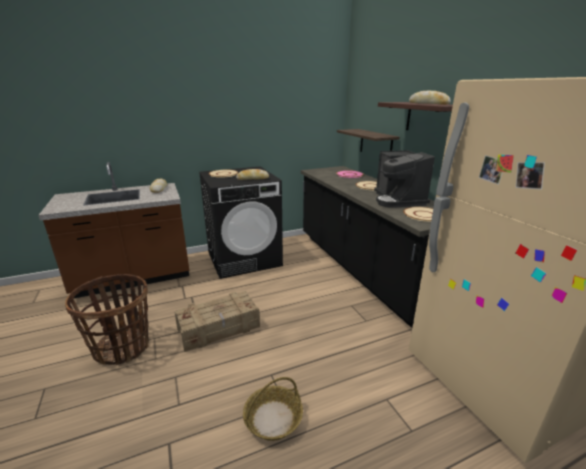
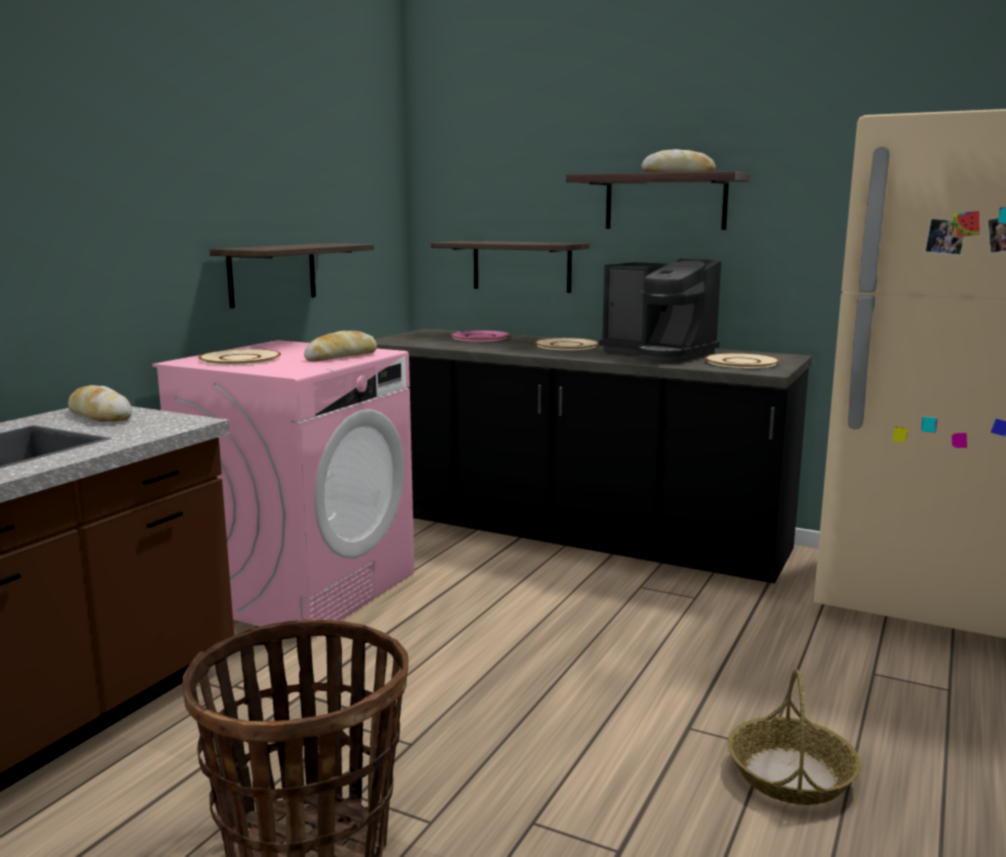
camera: 40 degrees left, 10 degrees down
crate [174,291,260,352] -> none
black washing machine [199,166,283,279] -> pink washing machine [152,340,414,639]
none -> shelf [209,243,374,308]

